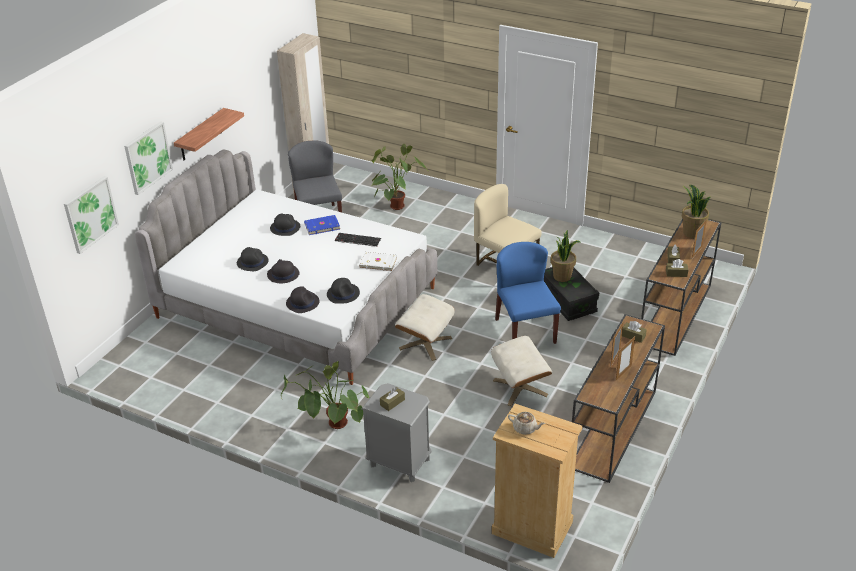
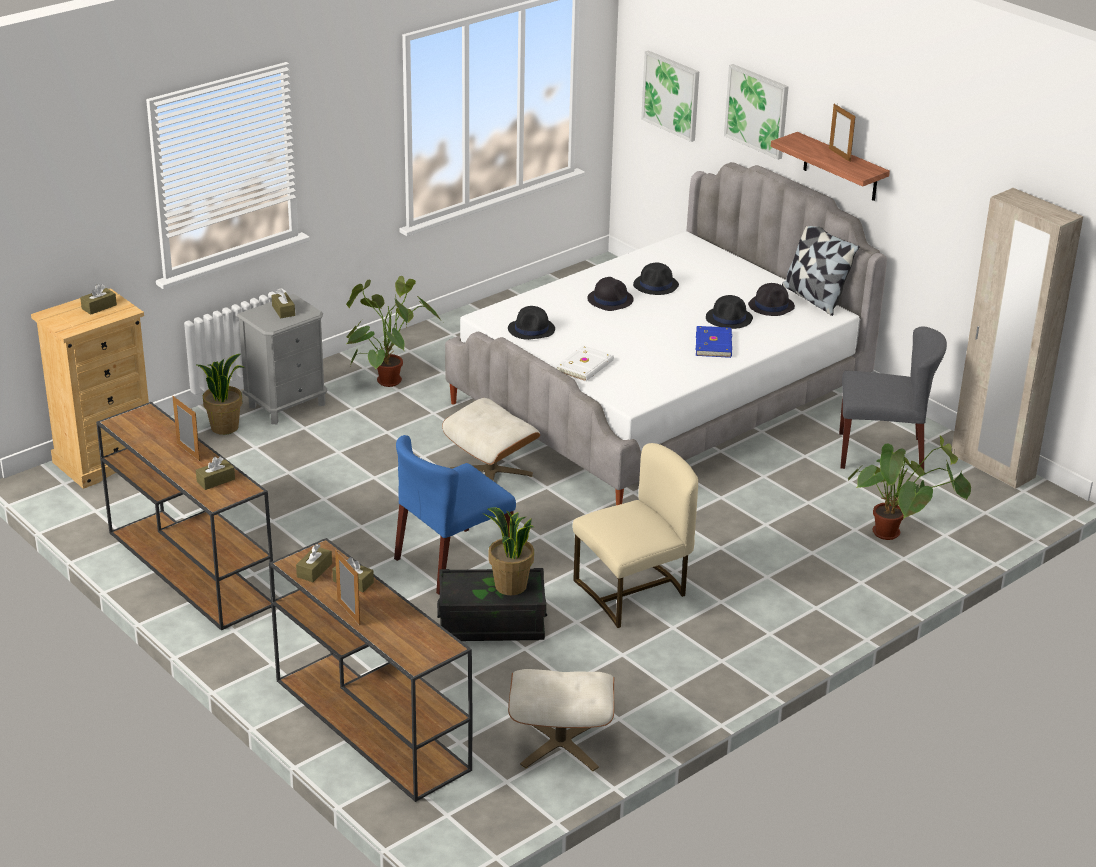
camera: 110 degrees right, 5 degrees down
black hat [286,286,319,313] -> black hat moved to [748,283,795,316]
keyboard [335,233,381,247] -> none
beige ottoman [491,336,552,407] -> beige ottoman moved to [508,669,614,771]
blue chair [495,242,561,344] -> blue chair turned 135 degrees clockwise [394,435,516,595]
beige teapot [508,412,545,435] -> brown tissue box [80,284,117,315]
picture frame [616,336,635,380] -> picture frame moved to [829,104,856,162]
potted plant [682,185,710,238] -> potted plant moved to [197,354,245,435]
none -> pillow [782,226,860,316]

